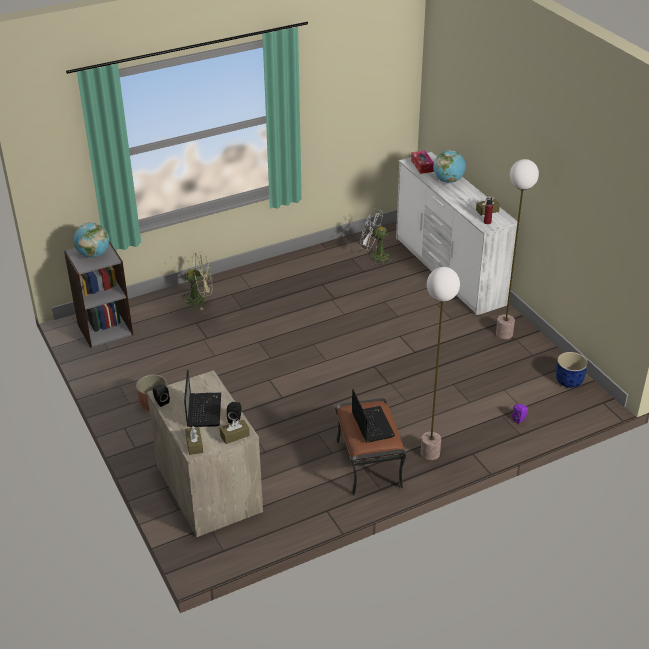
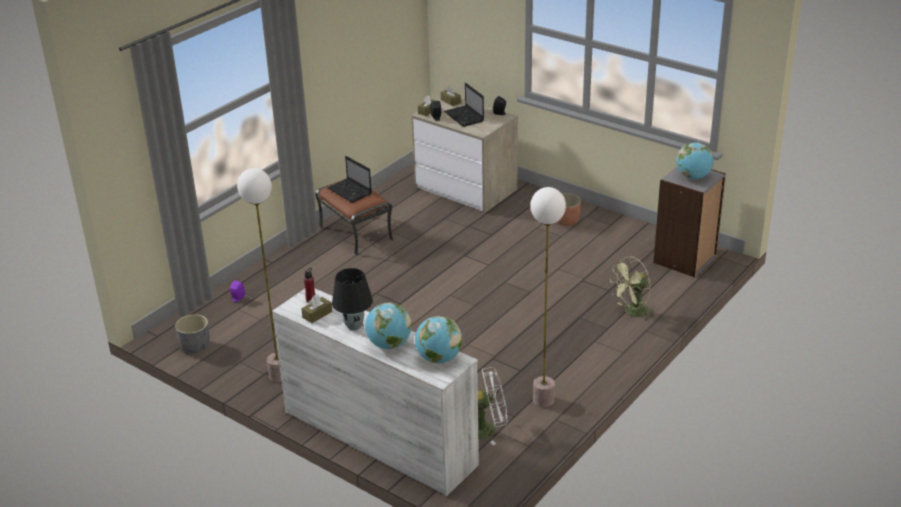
camera: 155 degrees right, 5 degrees down
tissue box [411,151,434,174] -> globe [415,316,462,363]
floor lamp [421,267,460,460] -> floor lamp moved to [530,187,566,407]
blue planter [556,352,588,388] -> grey planter [175,314,210,353]
none -> black table lamp [332,268,373,330]

